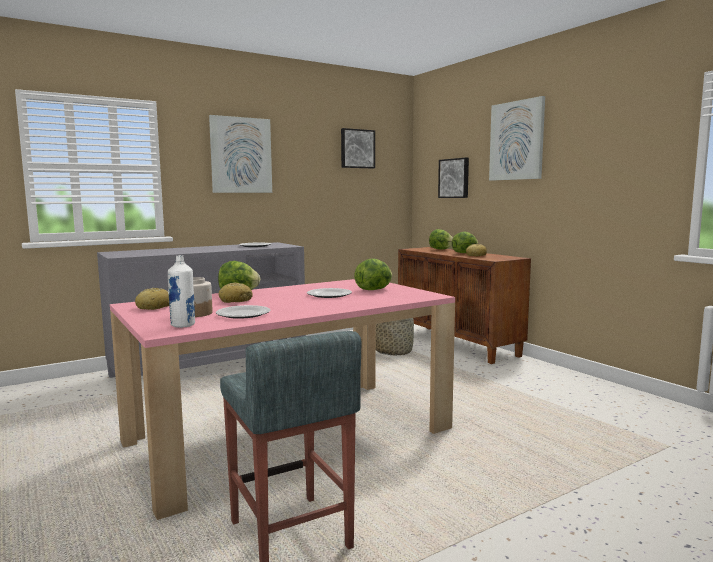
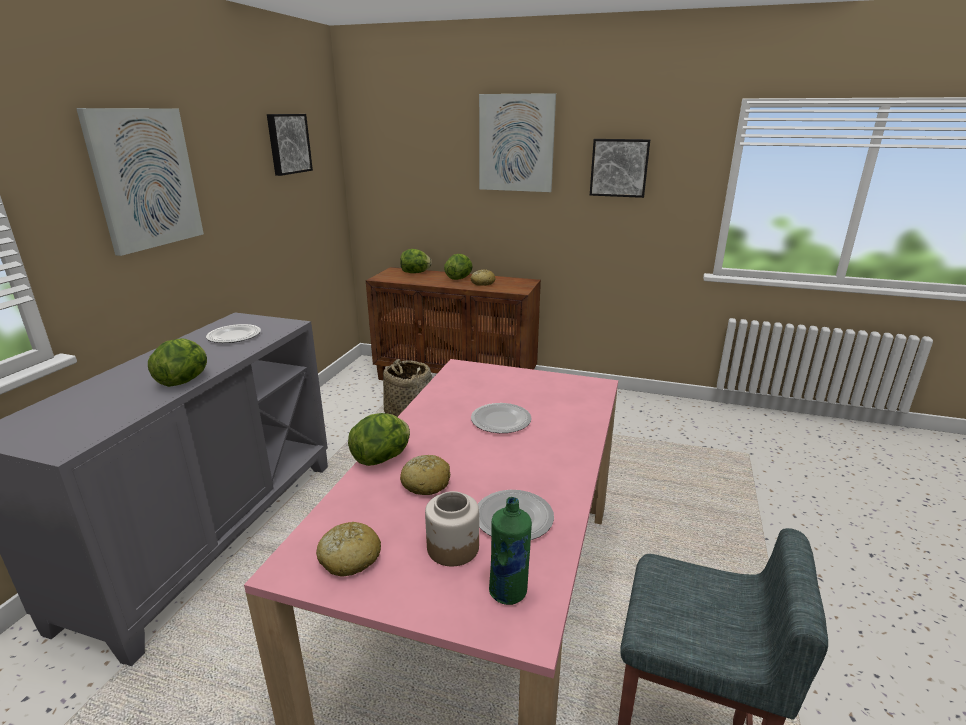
camera: 40 degrees left, 15 degrees up
white bottle [168,255,195,328] -> green bottle [489,497,532,605]
lettuce [354,258,392,290] -> lettuce moved to [148,338,207,387]
picture [438,158,469,198] -> picture moved to [590,139,650,198]

